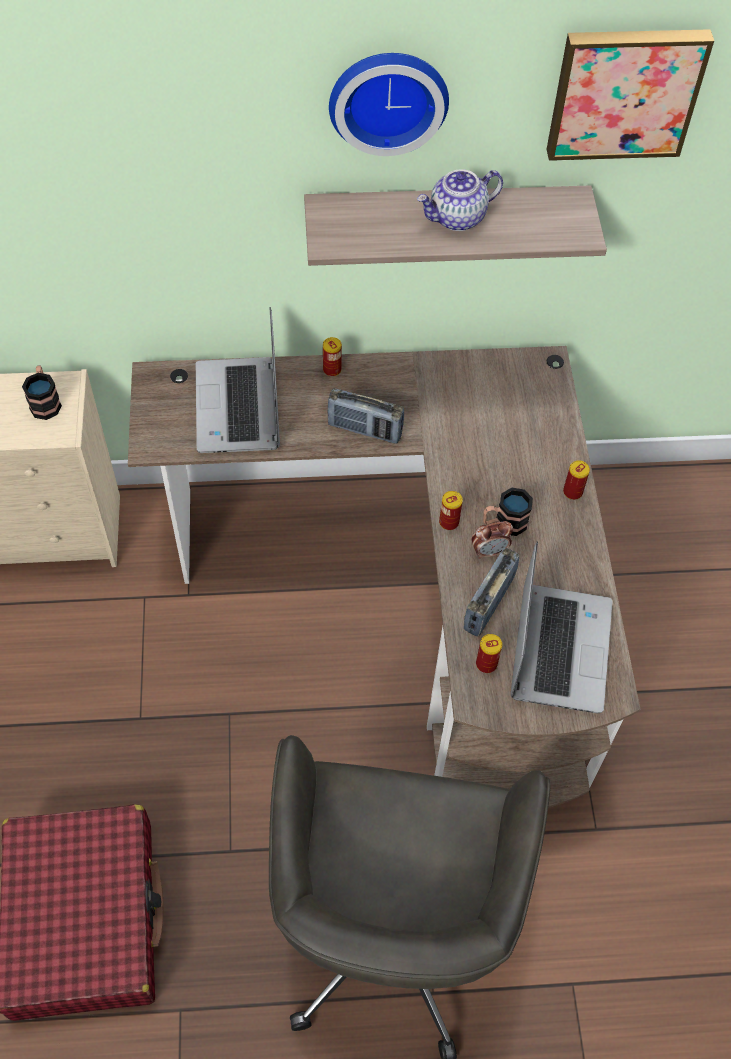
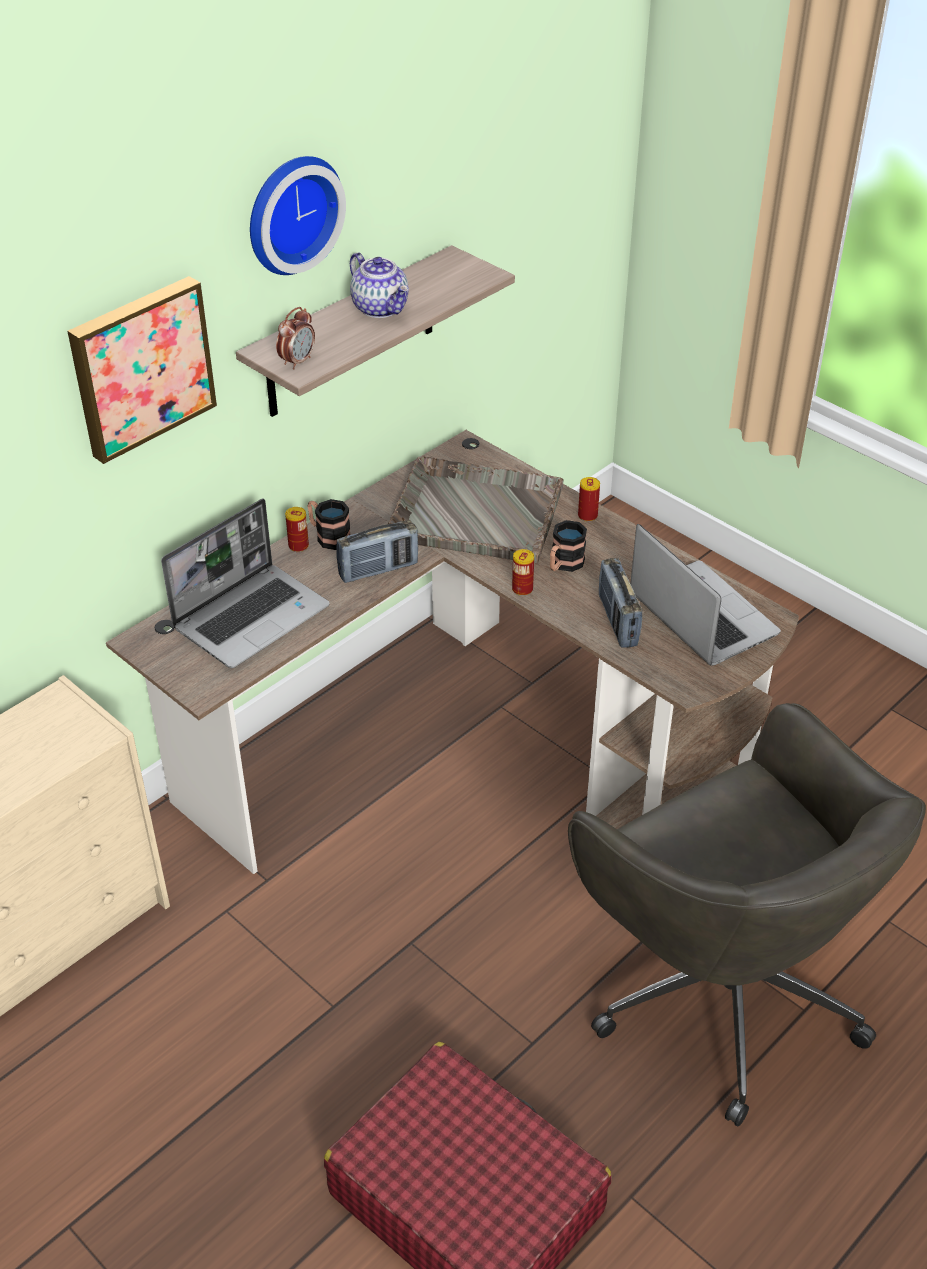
camera: 40 degrees left, 15 degrees down
mug [22,365,62,420] -> mug moved to [308,499,350,550]
laptop [196,307,280,453] -> laptop turned 90 degrees counterclockwise [161,498,330,668]
teapot [417,169,503,231] -> teapot turned 60 degrees counterclockwise [350,252,409,318]
alarm clock [472,521,513,559] -> alarm clock moved to [276,307,315,370]
can [476,634,502,673] -> none
picture [547,29,714,161] -> picture moved to [67,276,217,464]
none -> grey tray [388,456,564,563]

